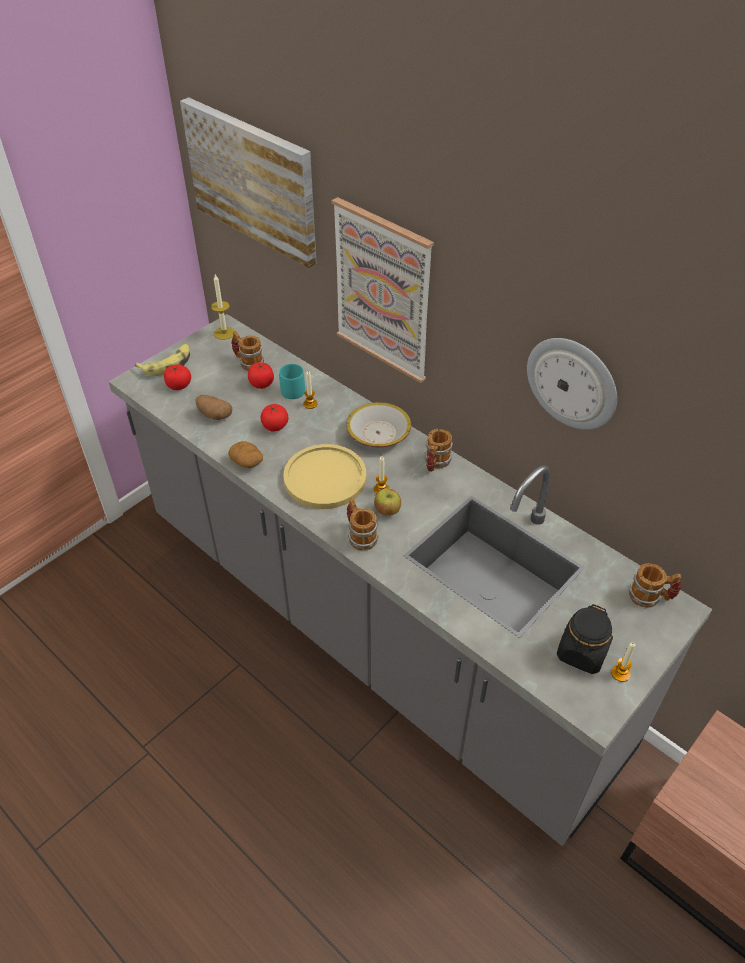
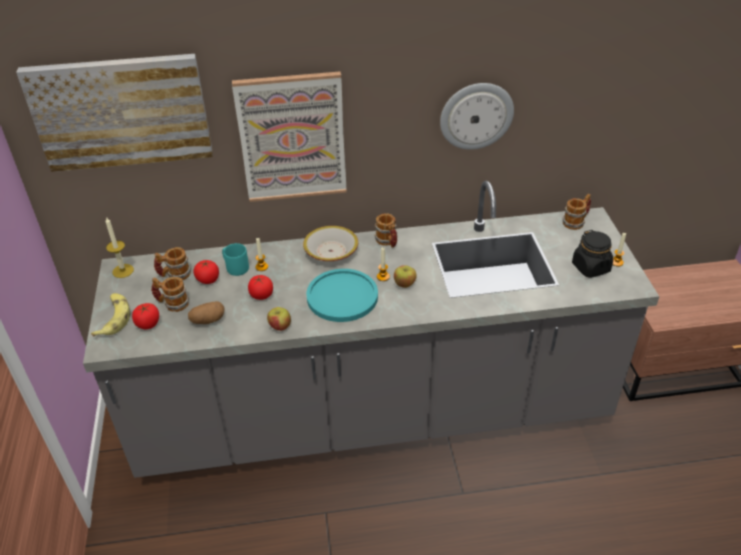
camera: 50 degrees left, 5 degrees down
potato [228,441,263,468] -> apple [267,307,291,331]
yellow plate [283,444,366,509] -> turquoise plate [306,269,378,322]
mug [347,498,379,551] -> mug moved to [151,277,189,312]

